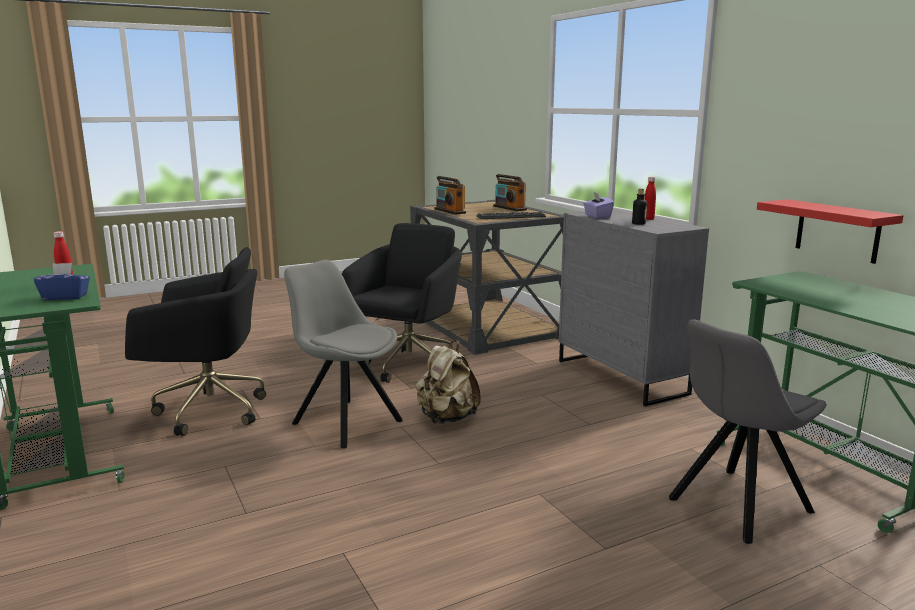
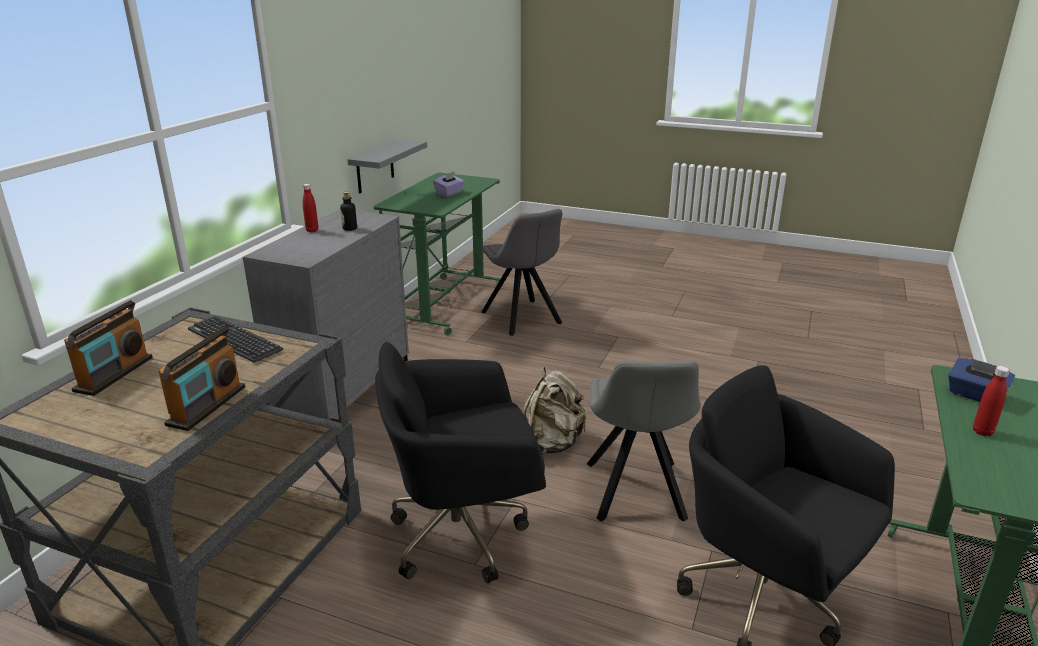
camera: 130 degrees left, 10 degrees up
purple tissue box [583,192,614,219] -> purple tissue box moved to [433,172,464,197]
grey chair [669,319,827,544] -> grey chair turned 45 degrees clockwise [481,209,562,336]
red shelf [757,199,904,264] -> grey shelf [347,139,427,194]

